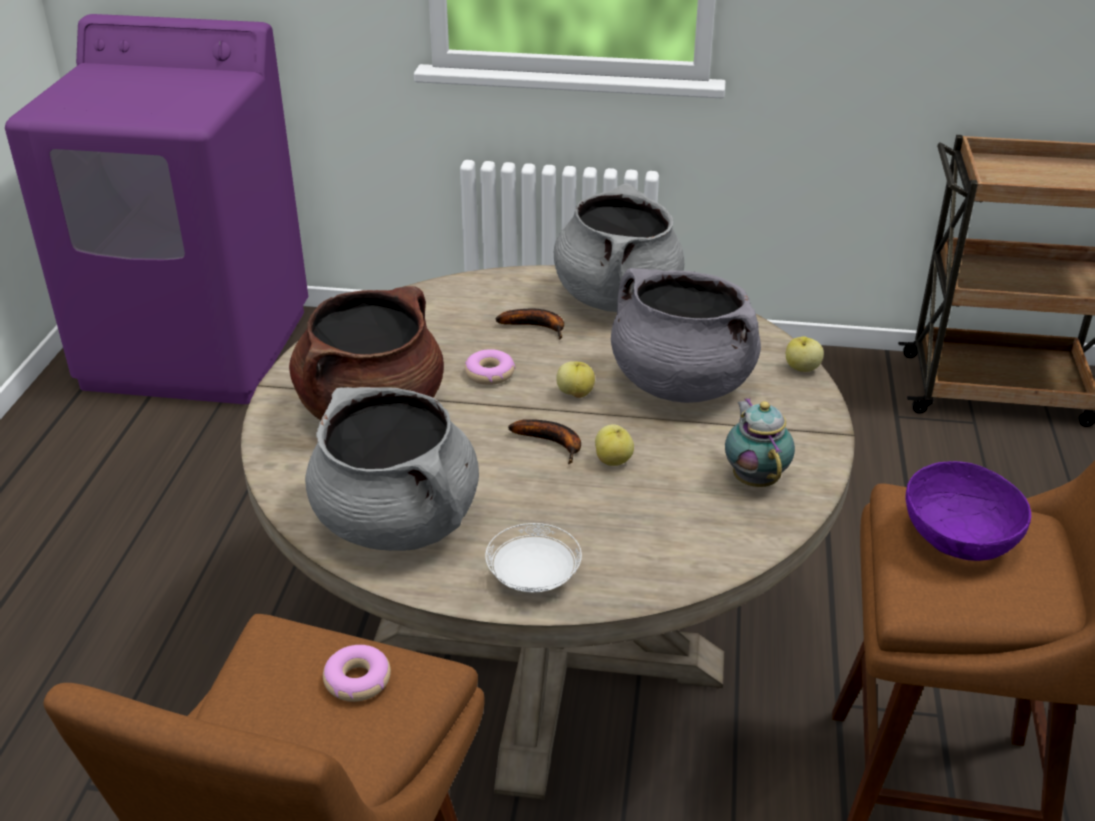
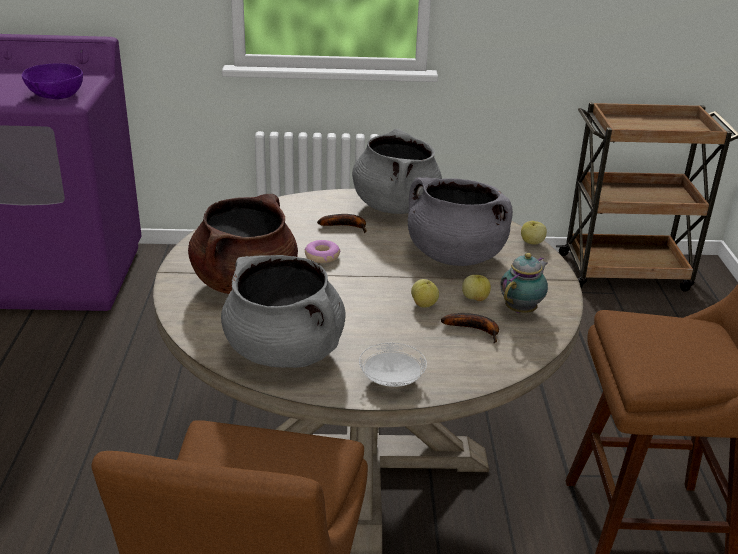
camera: 10 degrees left, 5 degrees down
donut [323,645,391,702] -> none
banana [508,419,581,464] -> banana moved to [441,313,499,343]
apple [556,361,595,398] -> apple moved to [462,275,491,301]
teapot [725,398,795,487] -> teapot turned 60 degrees clockwise [500,253,548,313]
purple bowl [905,461,1031,561] -> purple bowl moved to [22,63,83,99]

